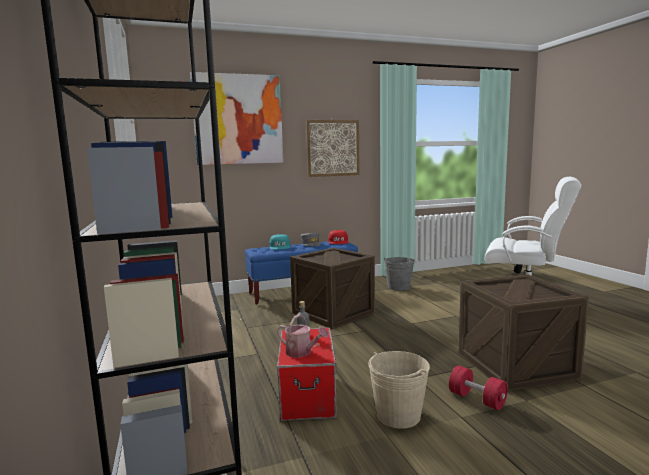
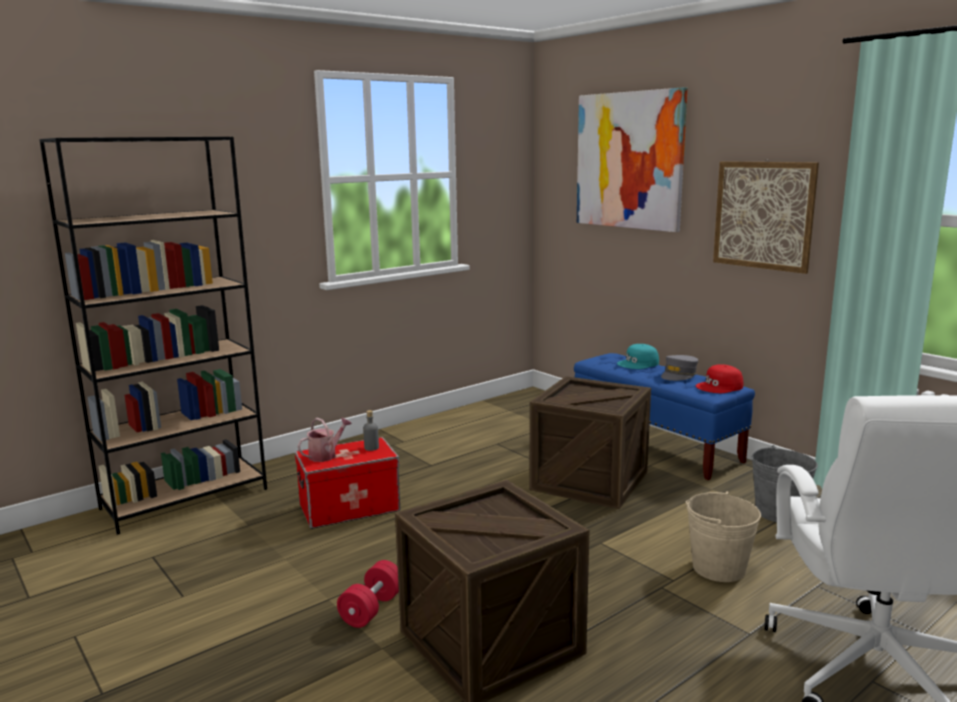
camera: 70 degrees right, 5 degrees up
watering can [277,314,329,358] -> watering can turned 150 degrees counterclockwise [297,418,352,462]
beige bucket [368,351,430,429] -> beige bucket moved to [685,491,761,582]

